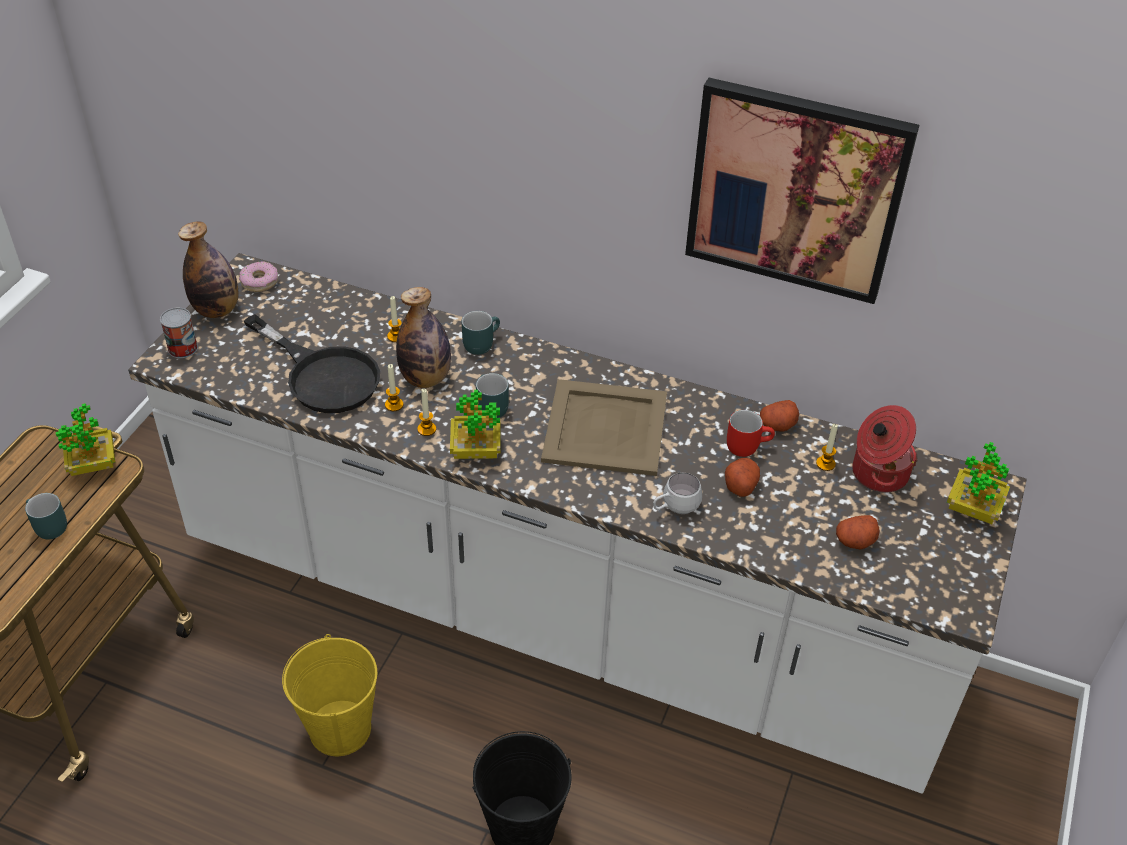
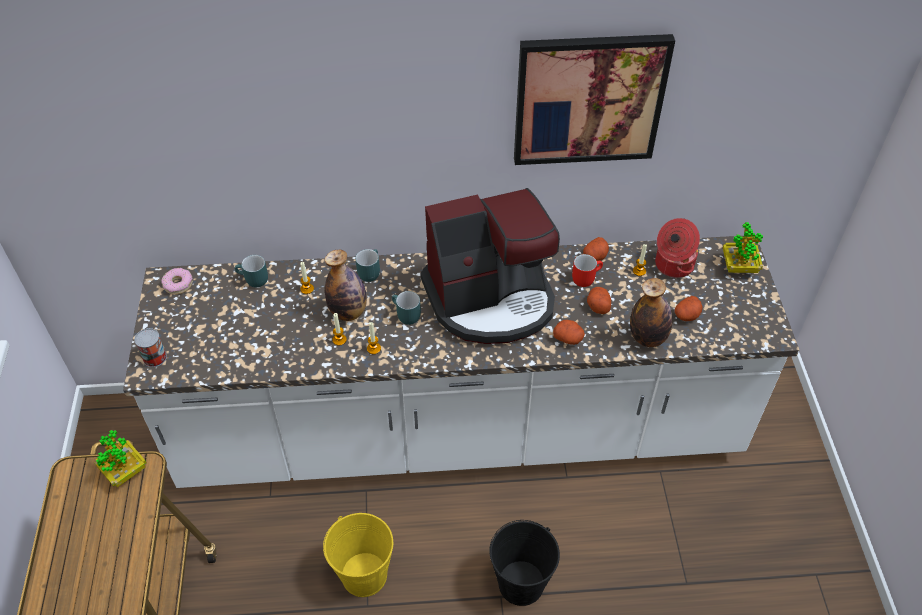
camera: 25 degrees left, 5 degrees up
turquoise mug [25,493,67,539] -> turquoise mug moved to [235,255,268,287]
bottle [178,221,238,318] -> bottle moved to [630,278,672,347]
black frying pan [244,314,380,413] -> none
potted plant [450,390,500,459] -> none
beige tray [541,379,667,476] -> coffee machine [421,188,560,344]
white mug [653,473,702,514] -> potato [553,320,585,345]

